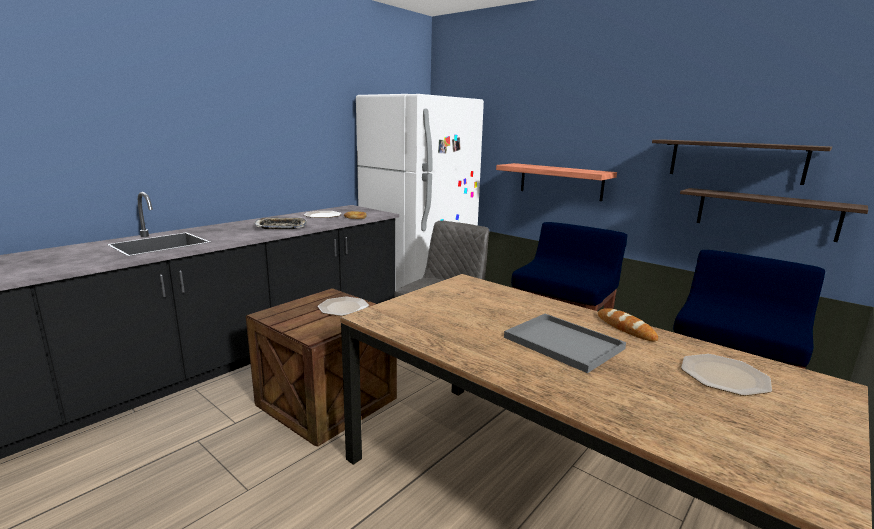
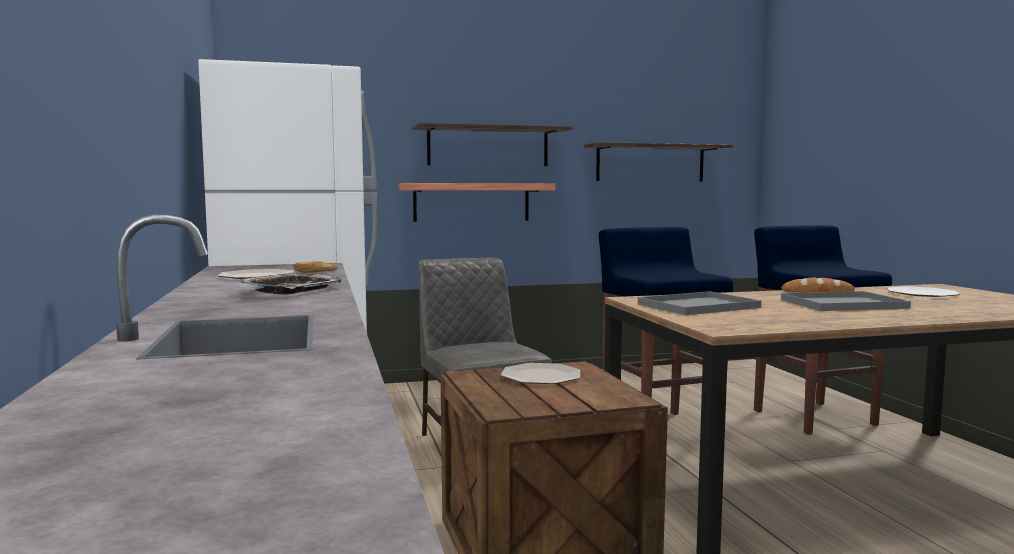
camera: 55 degrees left, 10 degrees down
shelf [680,188,868,242] -> shelf moved to [412,123,572,166]
none -> grey tray [638,291,761,315]

